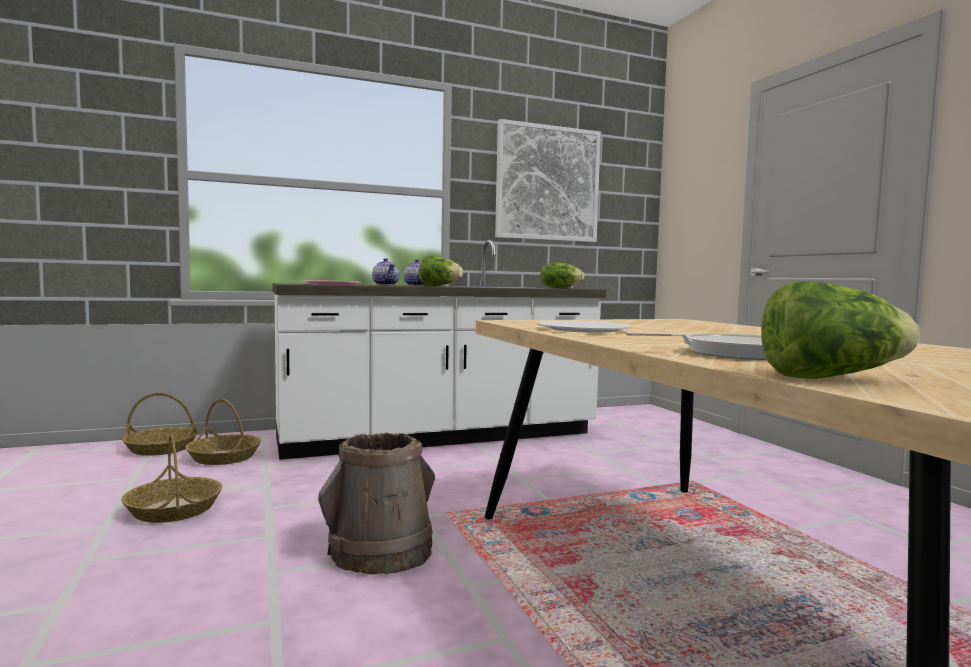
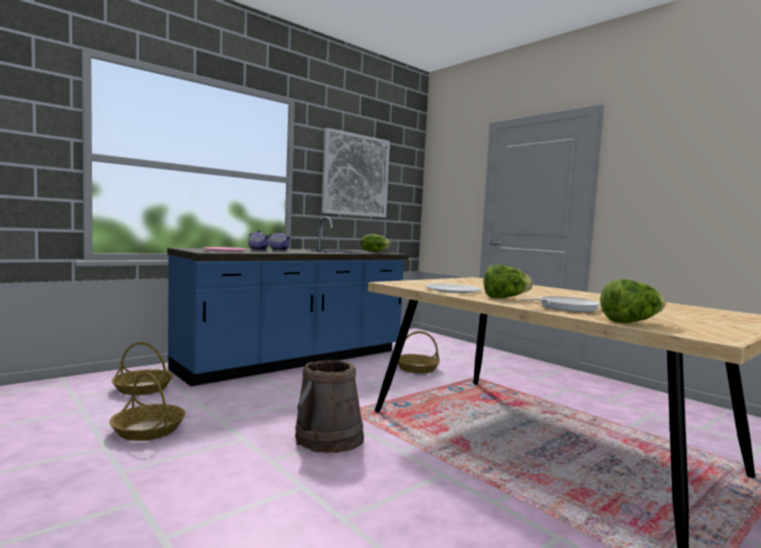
camera: 20 degrees left, 0 degrees up
basket [122,392,198,456] -> basket moved to [398,331,440,373]
white counter [273,240,606,460] -> blue counter [167,217,408,386]
lettuce [419,256,463,287] -> lettuce moved to [484,265,533,298]

